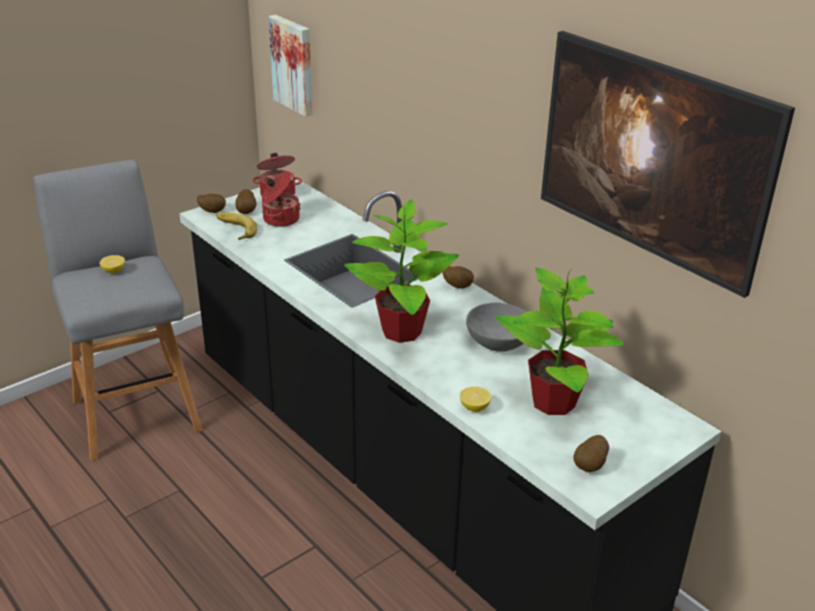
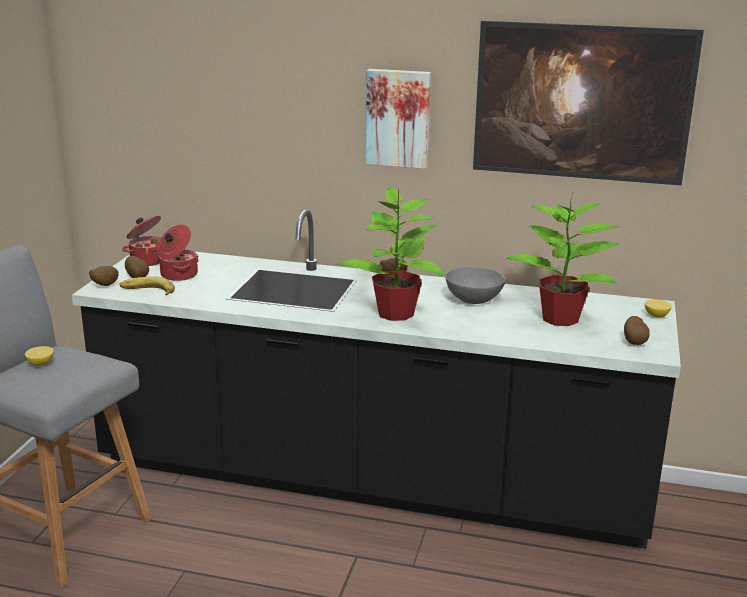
camera: 35 degrees left, 10 degrees down
picture [268,15,313,117] -> picture moved to [366,69,431,169]
lemon [460,386,491,412] -> lemon moved to [645,299,672,317]

